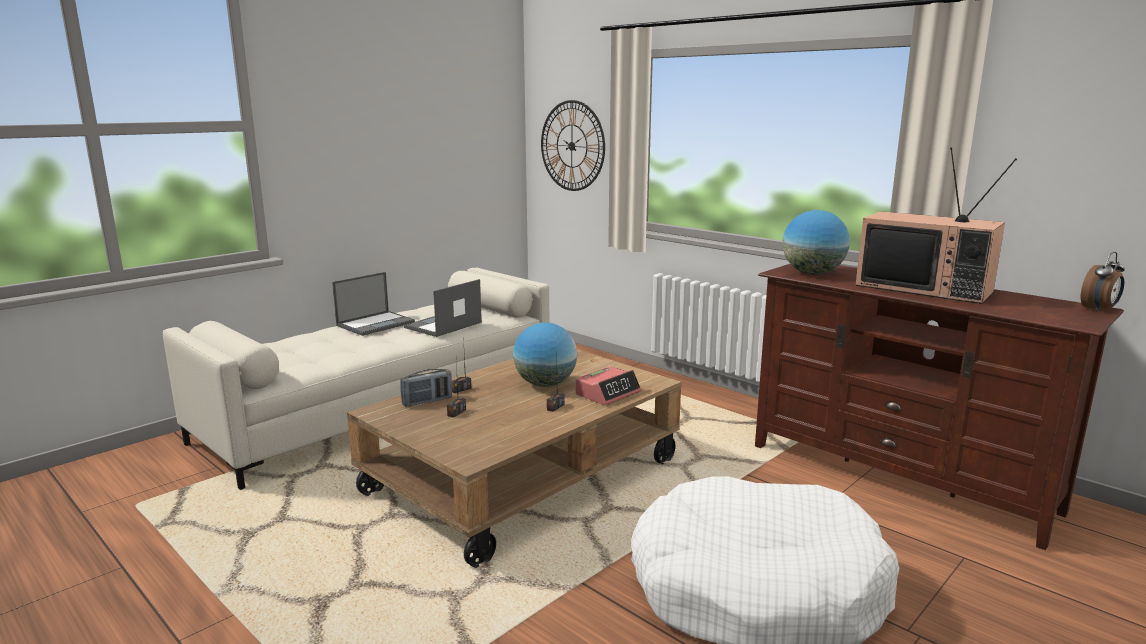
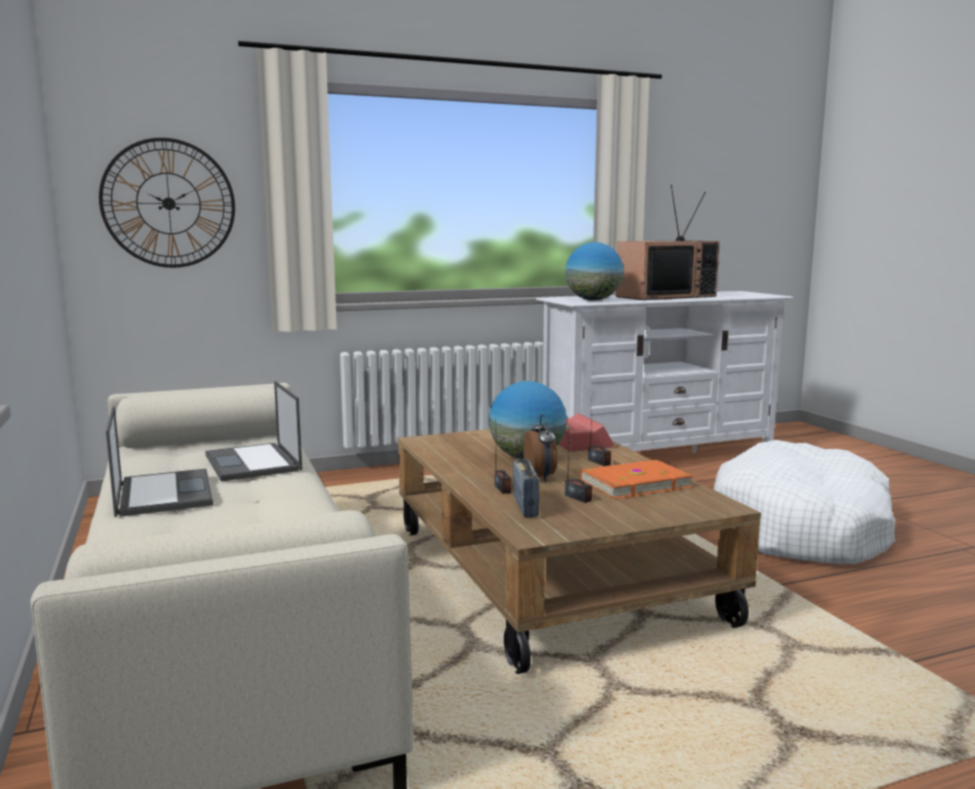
camera: 65 degrees left, 5 degrees down
brown tv stand [755,264,1124,550] -> white tv stand [536,291,793,453]
alarm clock [1081,252,1125,312] -> alarm clock moved to [523,414,558,482]
none -> orange book [580,460,693,499]

